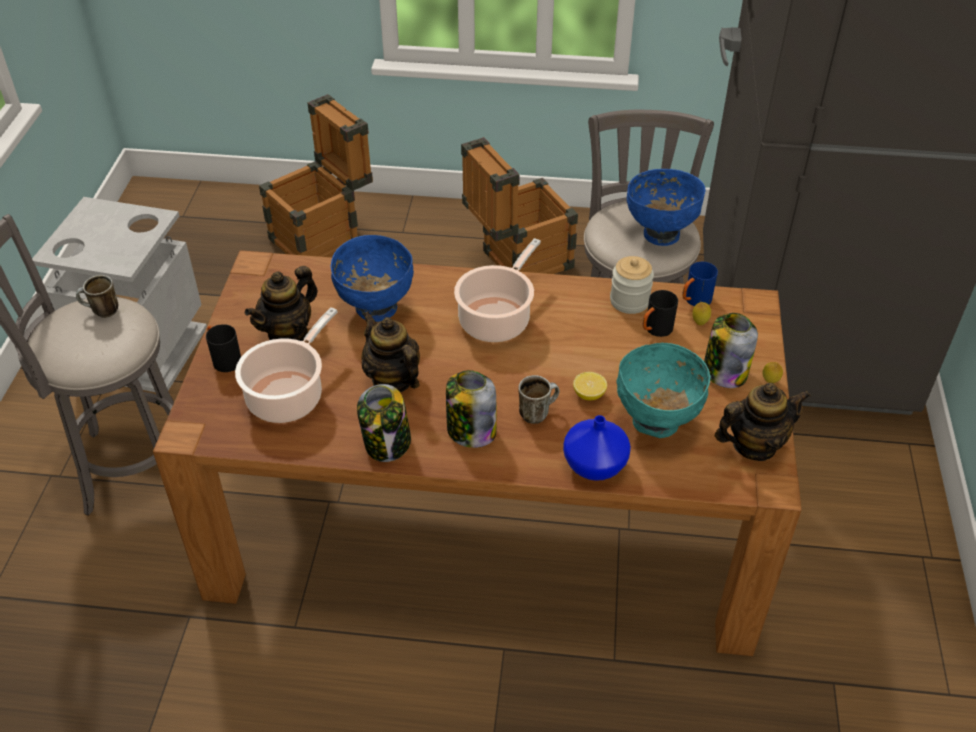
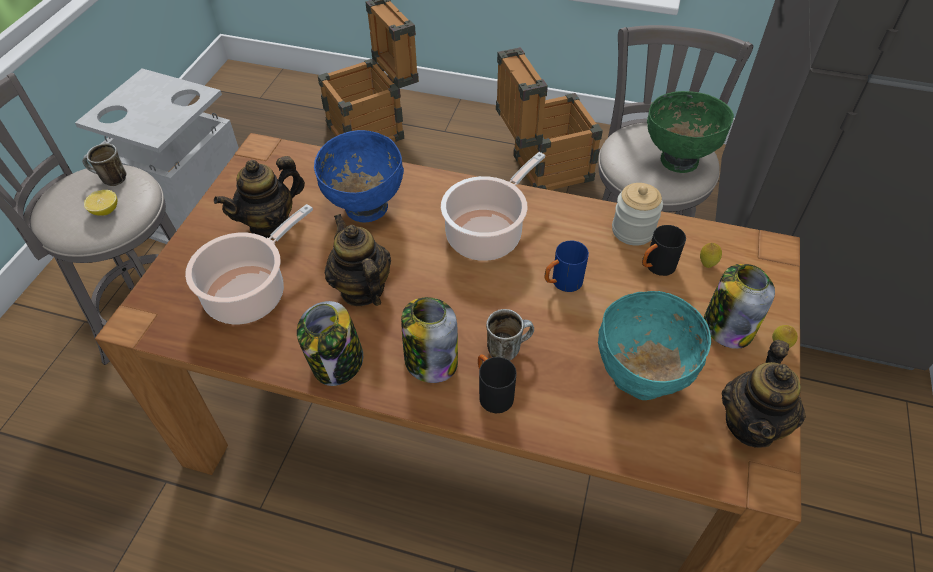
camera: 10 degrees right, 5 degrees up
black mug [206,324,241,372] -> black mug moved to [478,354,517,413]
blue vase [563,415,631,481] -> none
lemon [573,372,607,401] -> lemon moved to [84,190,118,216]
blue bowl [627,169,706,246] -> green bowl [647,91,734,173]
blue mug [682,262,718,306] -> blue mug moved to [545,241,589,292]
teapot [715,383,811,461] -> teapot turned 120 degrees clockwise [722,340,806,448]

